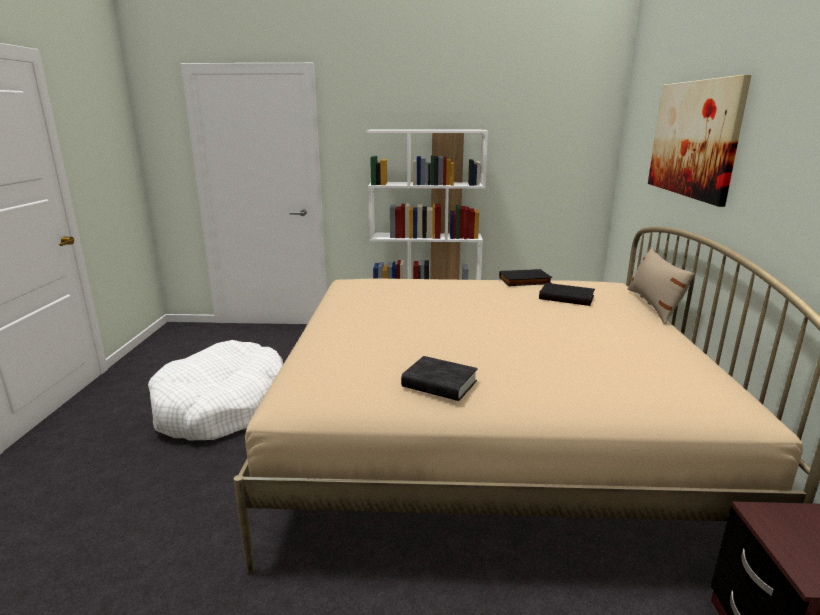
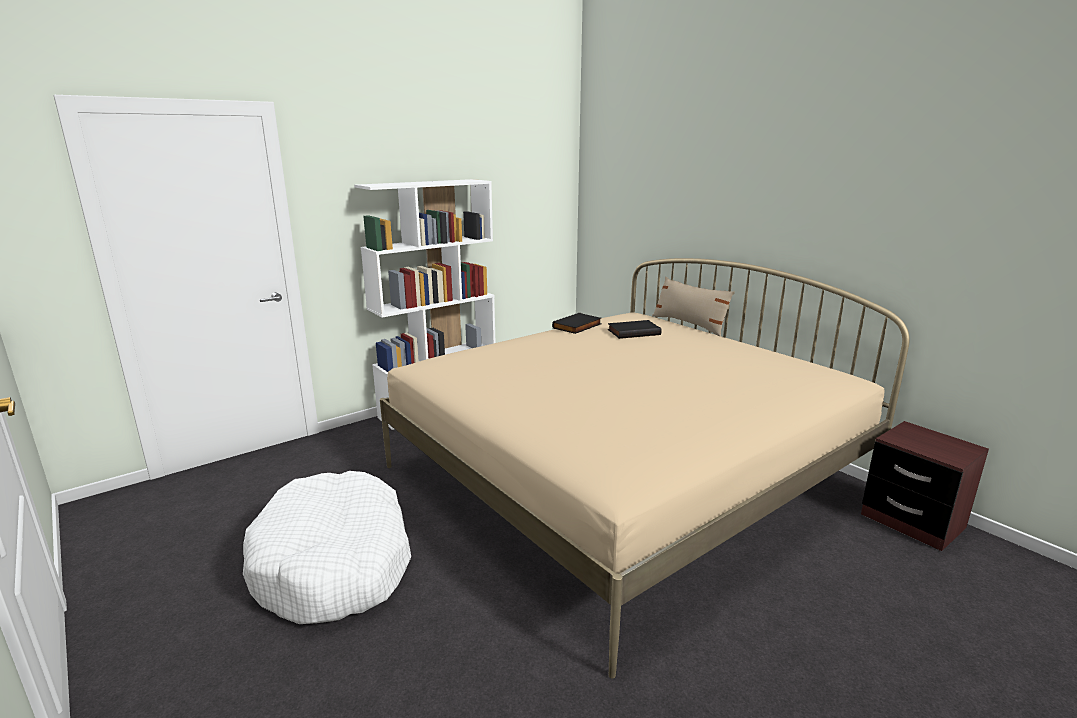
camera: 40 degrees left, 0 degrees up
black book [401,356,478,401] -> none
picture [648,75,752,207] -> none

